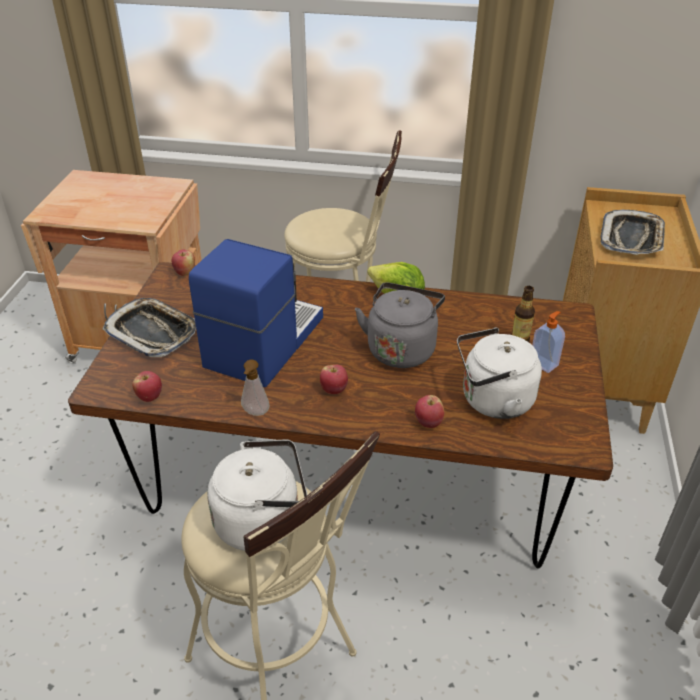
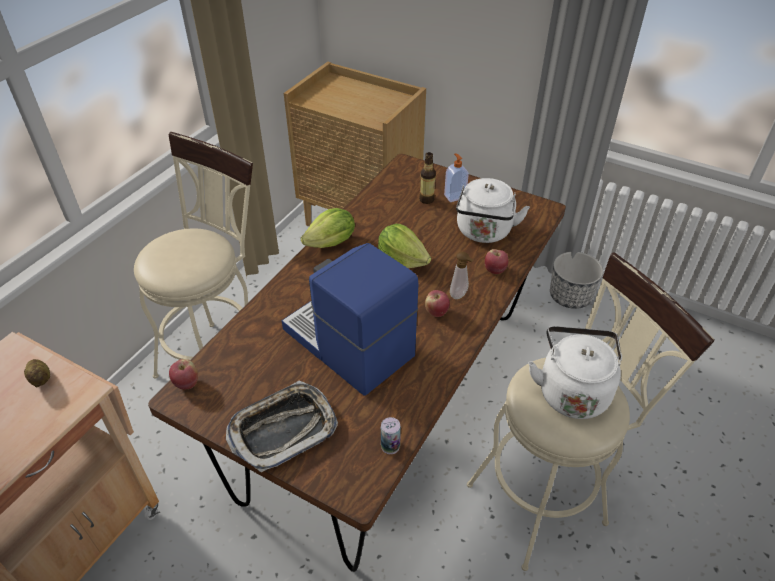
camera: 70 degrees left, 5 degrees up
apple [132,371,162,402] -> can [381,417,401,454]
soap dispenser [241,360,269,416] -> soap dispenser moved to [450,252,474,299]
grey kettle [355,282,445,368] -> lettuce [378,224,431,268]
tray [600,210,665,255] -> none
none -> potato [24,359,50,387]
none -> planter [550,252,603,309]

